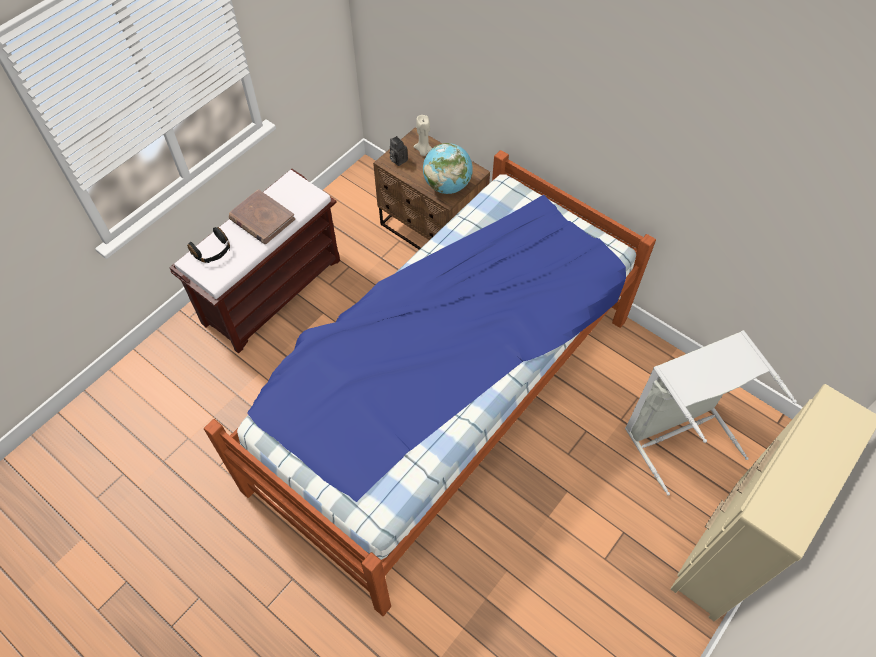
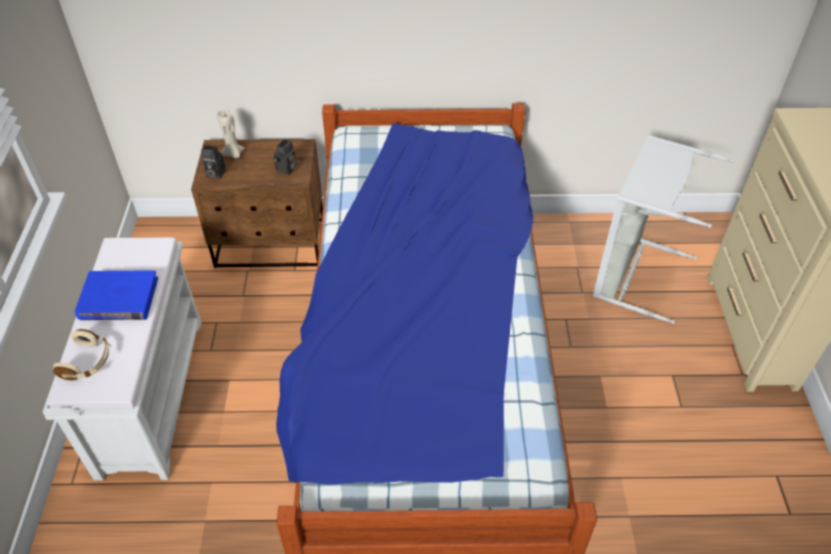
camera: 40 degrees left, 10 degrees down
brown bench [169,169,340,353] -> white bench [43,237,202,480]
black headphones [187,227,230,263] -> beige headphones [53,329,111,380]
brown book [229,189,295,244] -> blue book [75,270,158,320]
globe [423,143,473,194] -> camera [274,139,297,175]

